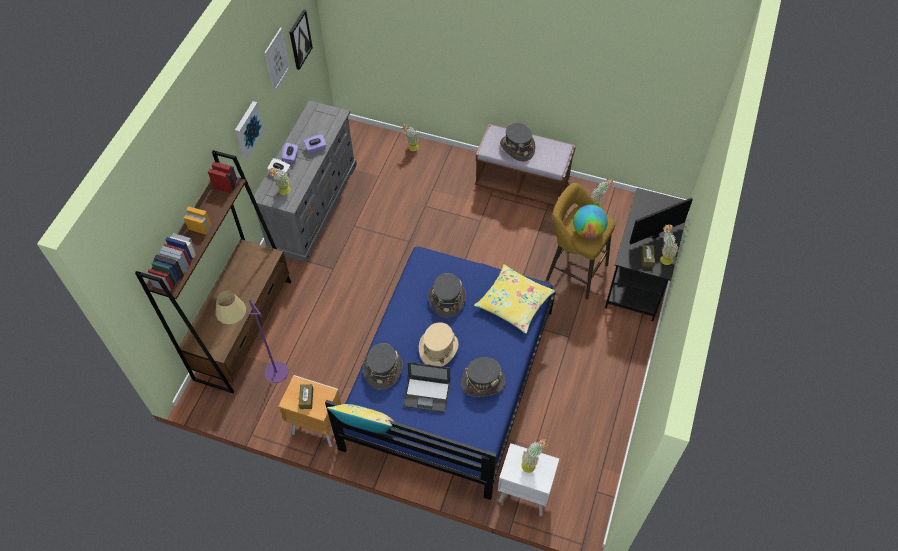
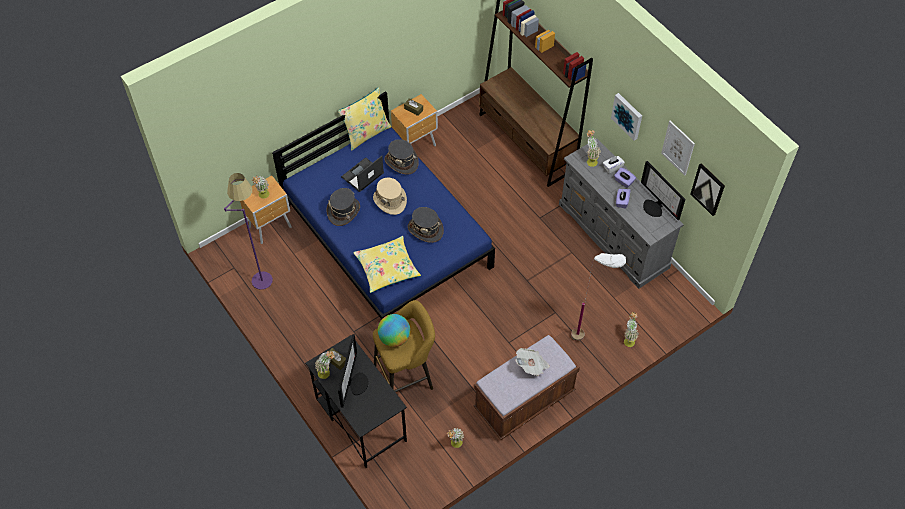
camera: 125 degrees right, 0 degrees up
purple floor lamp [215,291,288,383] -> purple floor lamp moved to [224,173,273,290]
white nightstand [498,443,559,516] -> brown nightstand [240,175,292,244]
grey hat [500,123,535,161] -> newspaper [515,348,550,376]
none -> white floor lamp [571,253,626,341]
none -> monitor [641,161,686,220]

